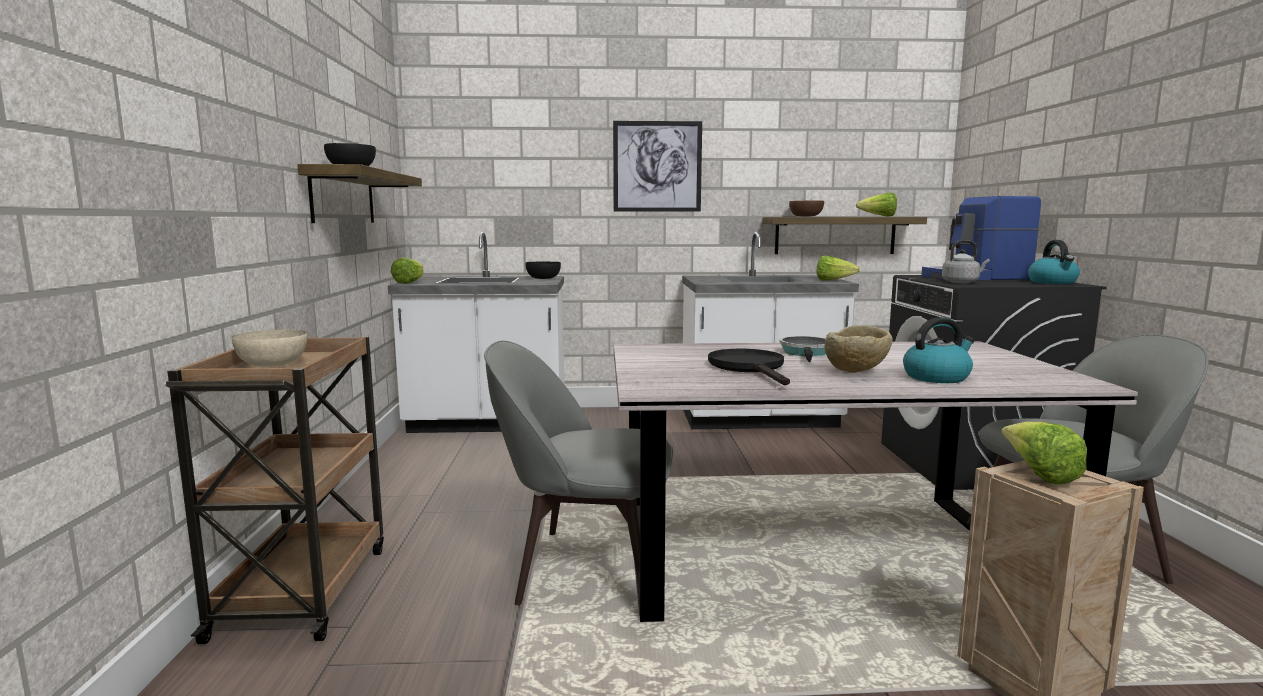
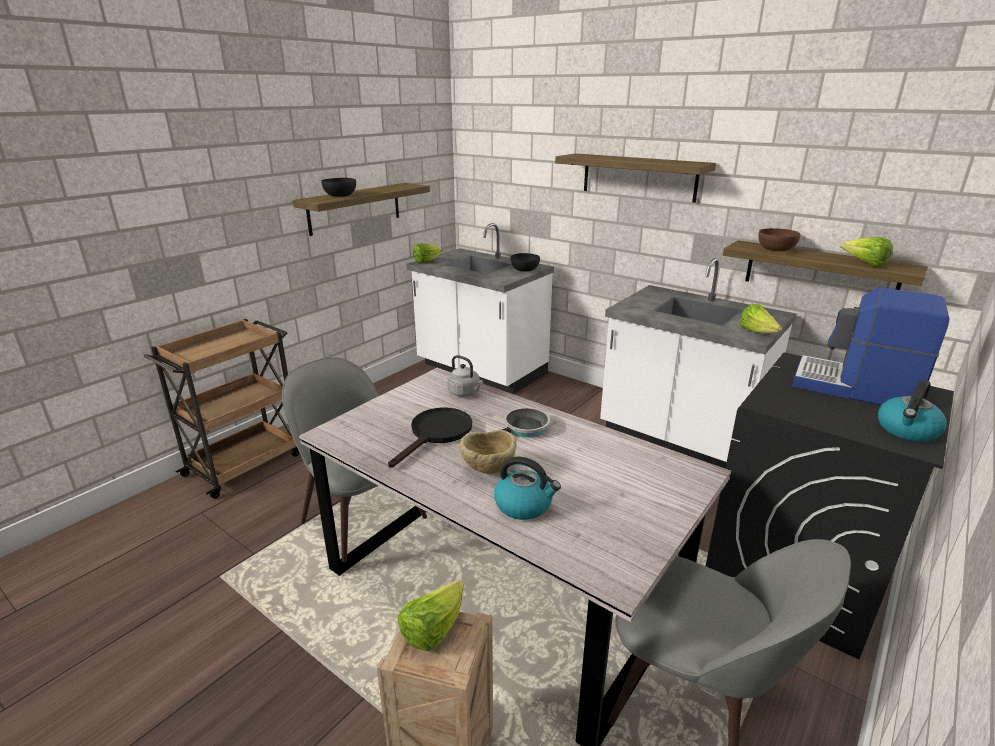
camera: 40 degrees right, 15 degrees up
beige bowl [232,329,307,367] -> none
picture [613,121,702,212] -> shelf [555,153,716,203]
grey kettle [942,240,990,283] -> grey kettle moved to [447,355,483,397]

